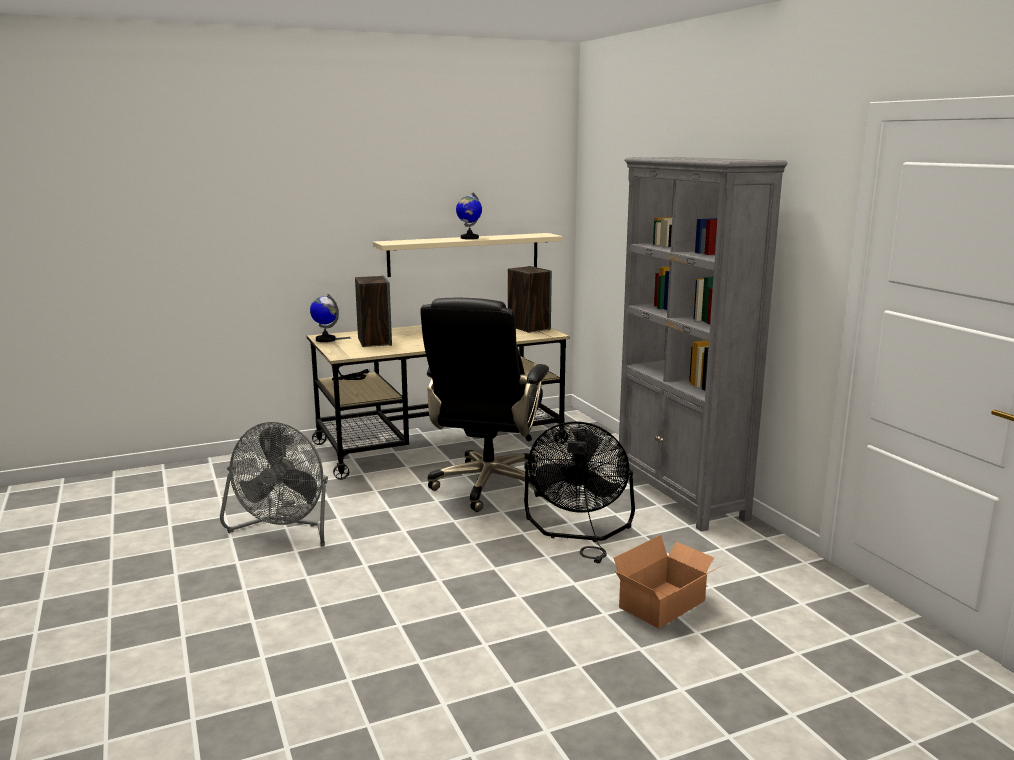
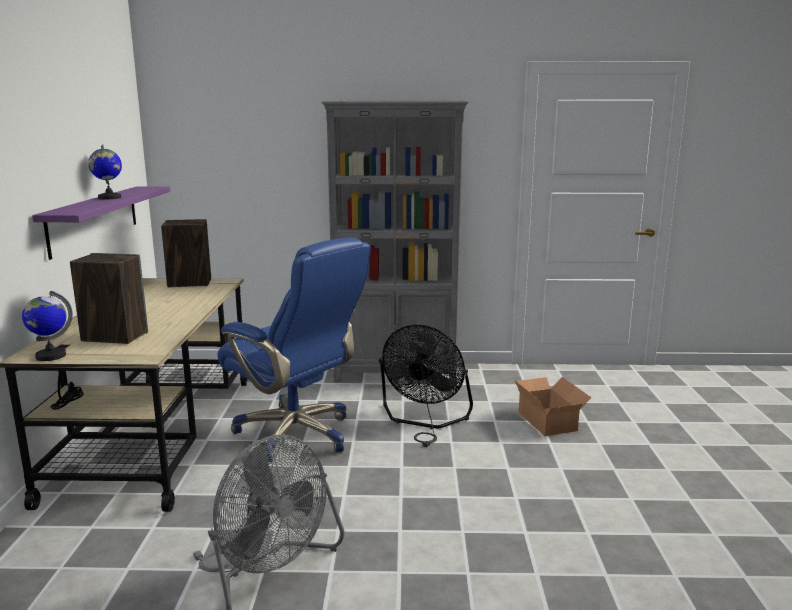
camera: 65 degrees left, 0 degrees up
beige shelf [373,233,563,277] -> purple shelf [32,186,170,260]
black office chair [420,298,549,512] -> blue office chair [217,238,371,462]
black fan [524,421,635,564] -> black fan turned 75 degrees clockwise [379,325,473,447]

